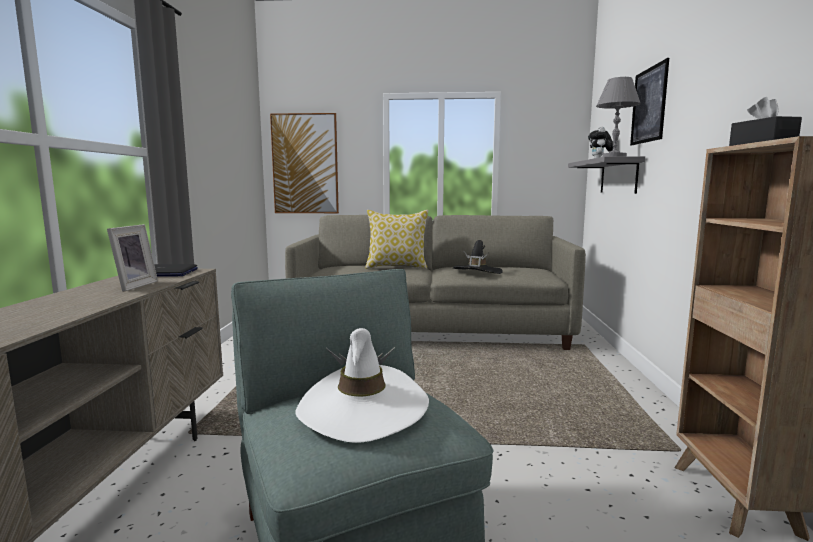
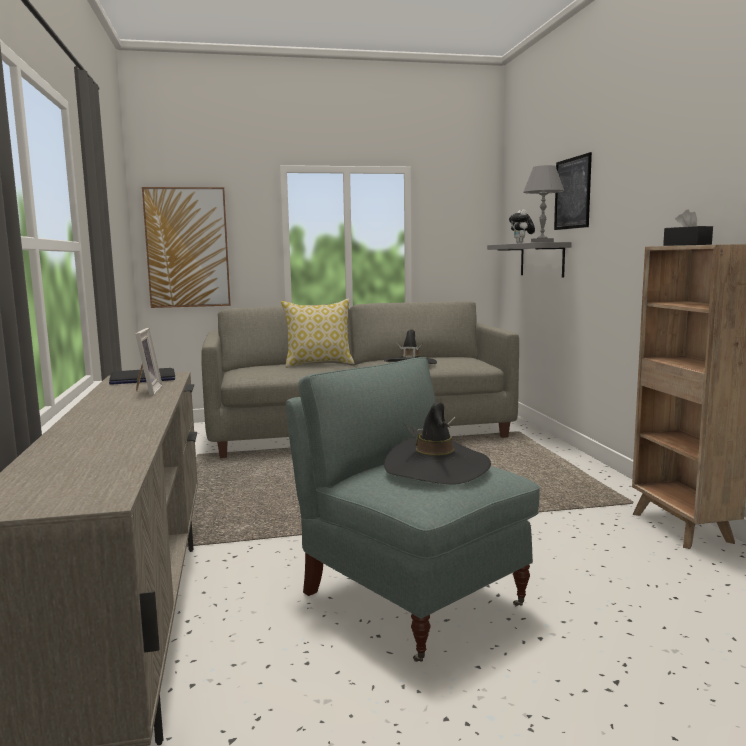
camera: 15 degrees left, 0 degrees up
white hat [295,328,429,443] -> black hat [384,402,491,485]

